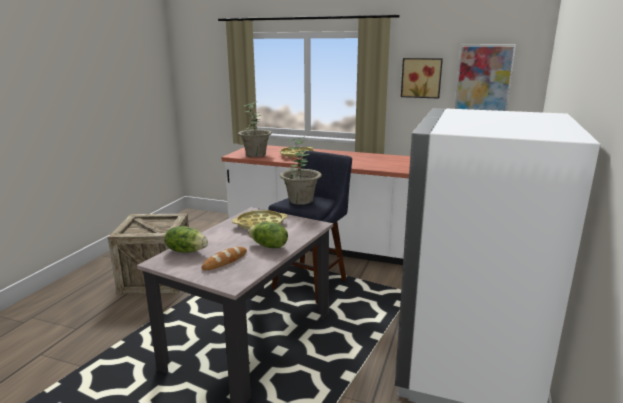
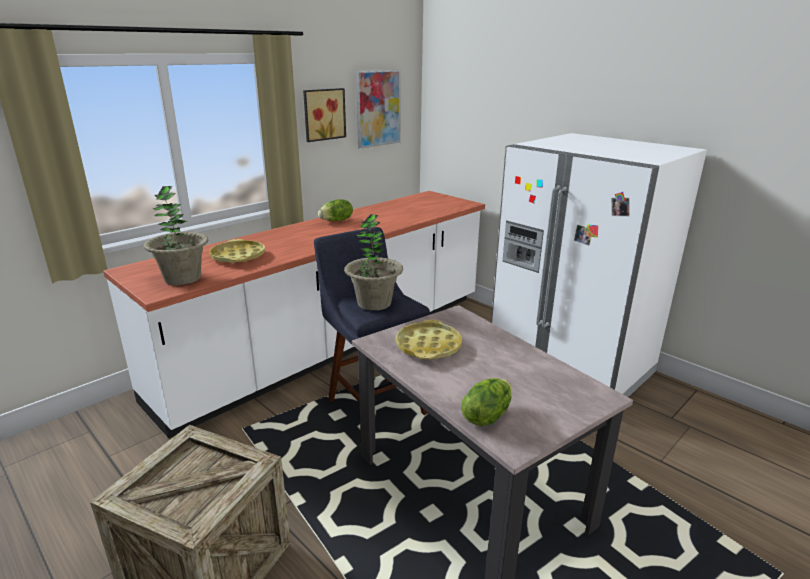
camera: 65 degrees left, 5 degrees up
bread [201,247,247,270] -> none
lettuce [248,222,288,248] -> lettuce moved to [318,199,353,221]

